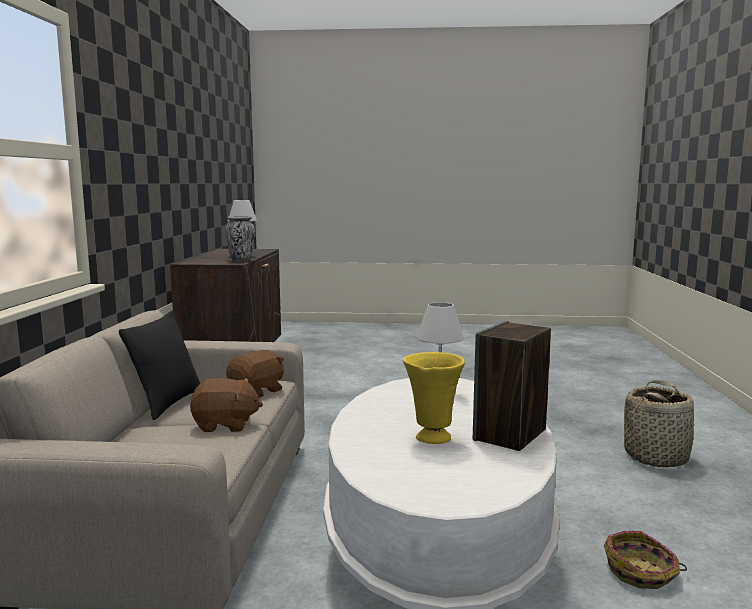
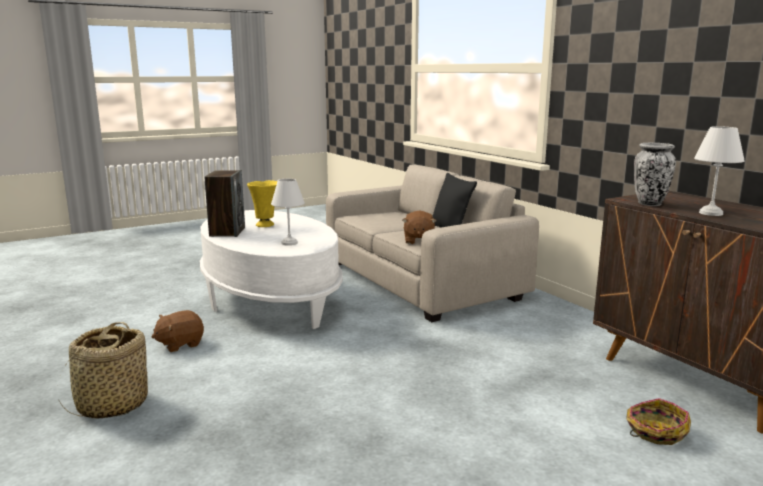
camera: 145 degrees right, 5 degrees up
brown plush toy [190,378,263,432] -> brown plush toy moved to [152,310,204,352]
basket [604,531,687,589] -> basket moved to [626,398,691,445]

